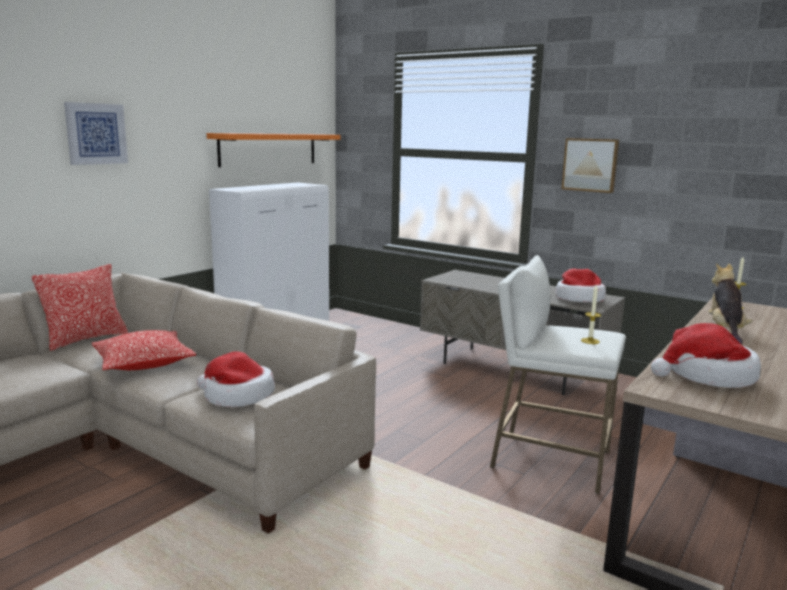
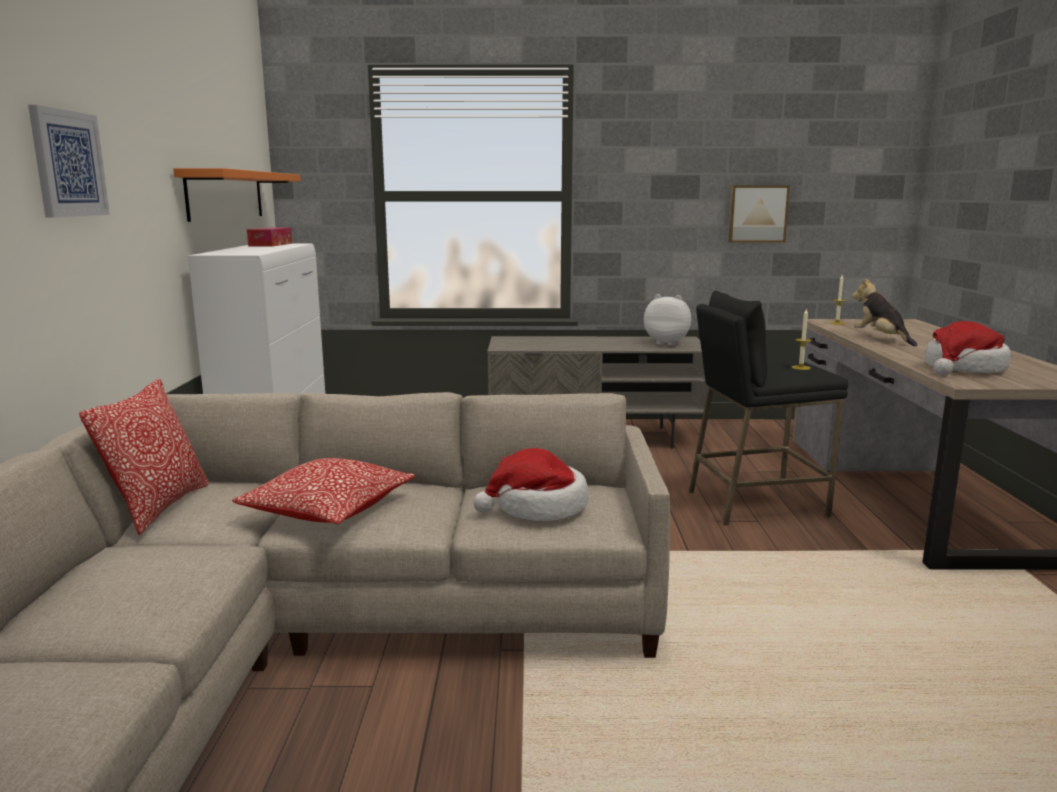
camera: 35 degrees left, 0 degrees up
white stool [490,255,626,494] -> black stool [689,290,848,525]
hat [556,269,606,303] -> plush toy [644,294,691,346]
picture [561,138,619,193] -> picture moved to [728,186,790,243]
none -> tissue box [247,227,292,247]

